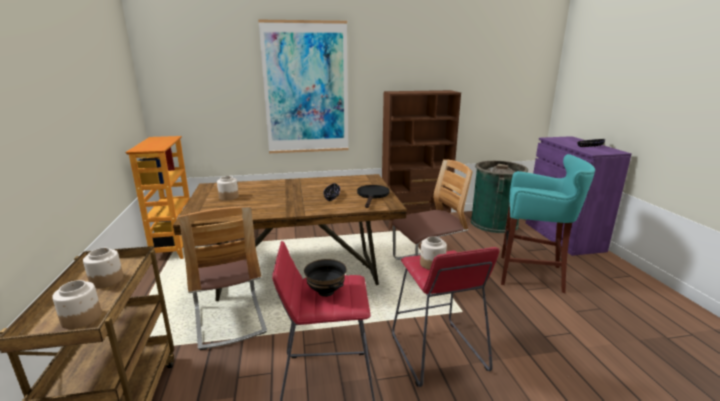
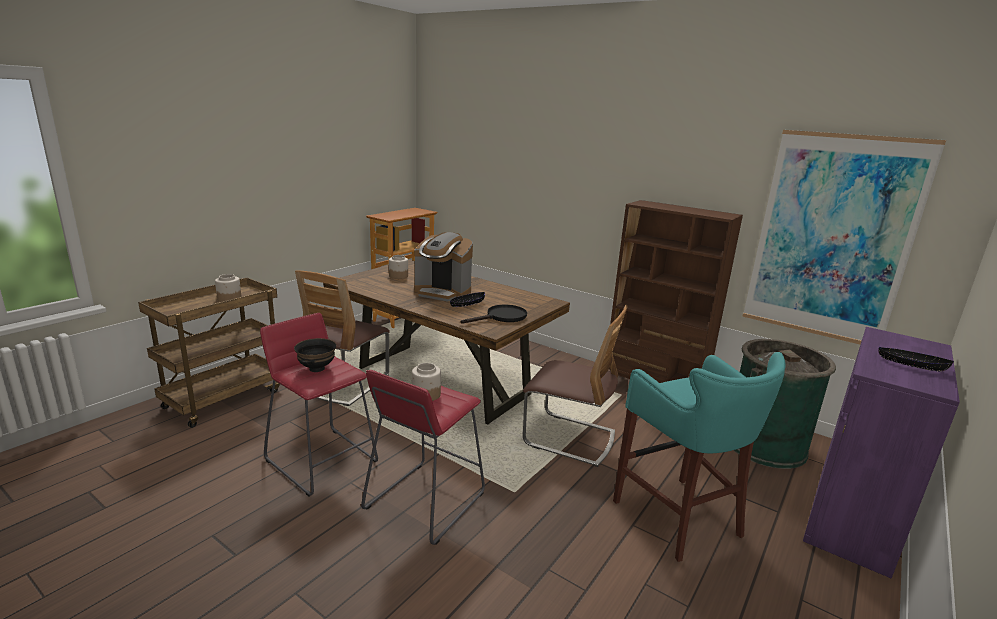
camera: 45 degrees right, 0 degrees up
jar [52,280,102,329] -> none
picture [258,19,348,153] -> picture moved to [742,130,946,344]
none -> coffee machine [414,232,473,301]

